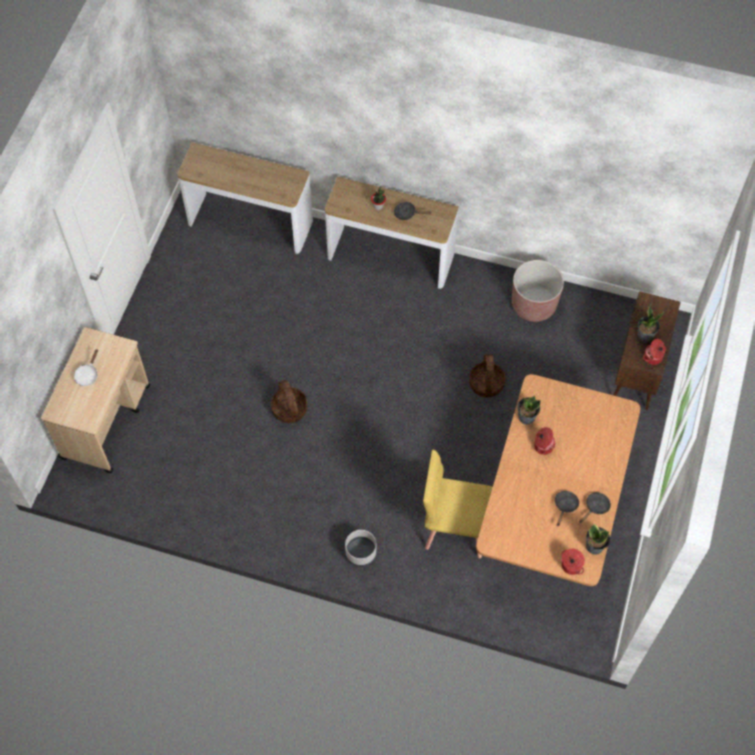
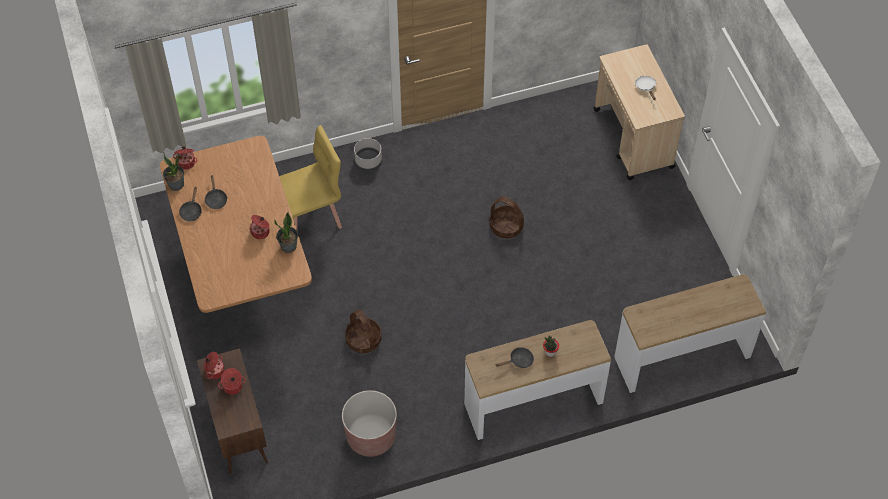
camera: 145 degrees right, 5 degrees down
potted plant [638,303,664,342] -> cooking pot [218,368,246,395]

